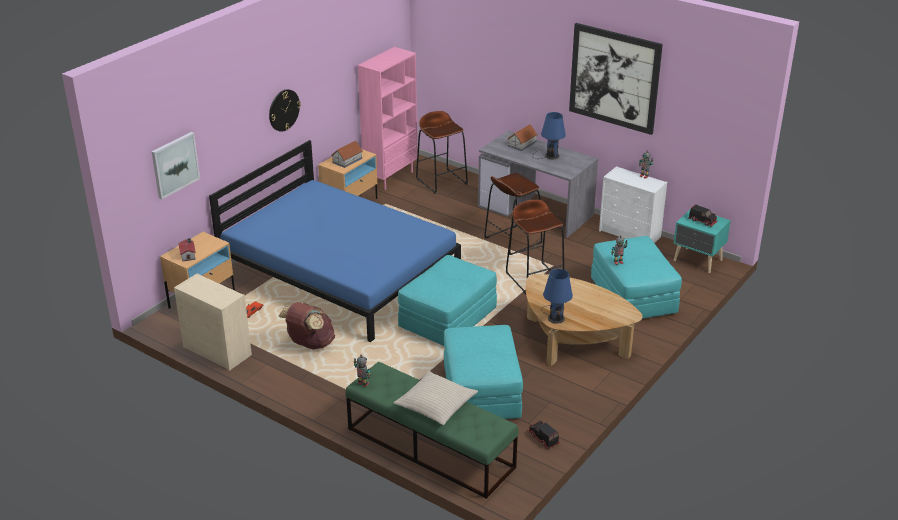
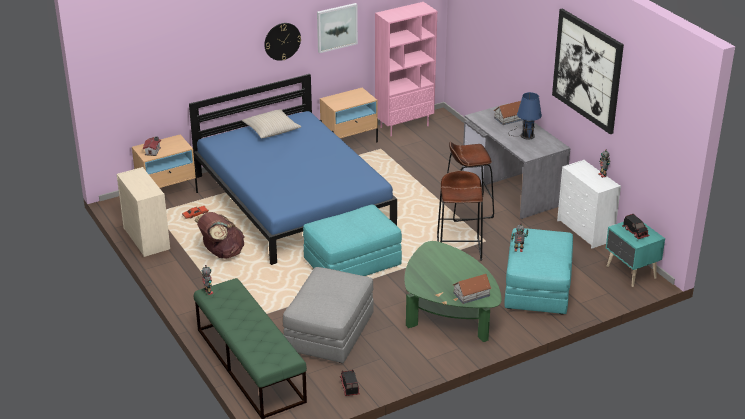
camera: 25 degrees right, 0 degrees up
picture [151,132,200,200] -> picture moved to [317,3,358,53]
toy house [331,141,362,168] -> toy house moved to [453,274,491,304]
beige pillow [394,371,478,425] -> beige pillow moved to [242,109,302,138]
brown stool [416,111,468,194] -> none
turquoise ottoman [444,325,523,419] -> grey ottoman [283,267,374,363]
brown coffee table [526,274,643,366] -> green coffee table [405,241,501,342]
blue table lamp [541,269,573,324] -> none

